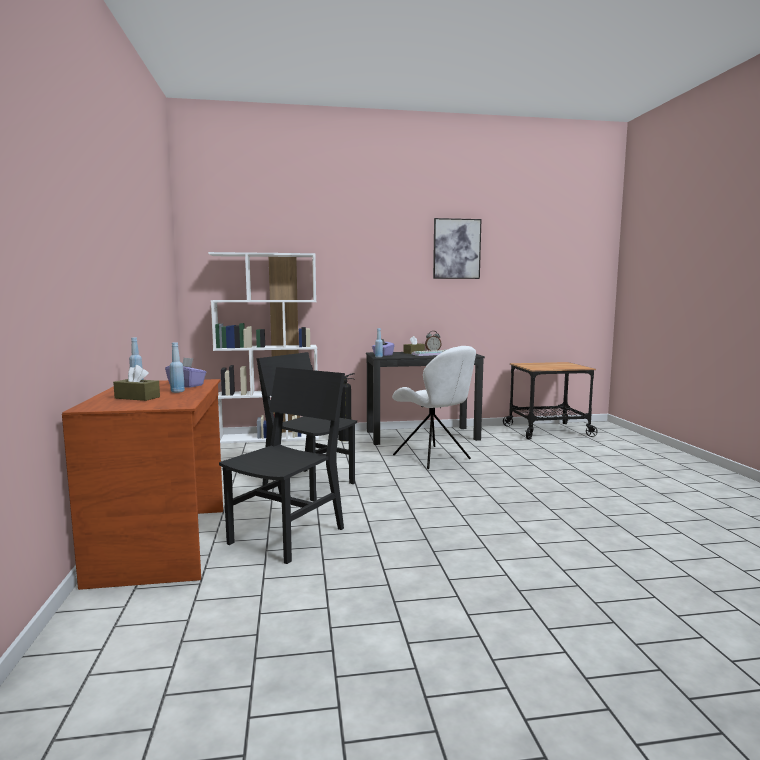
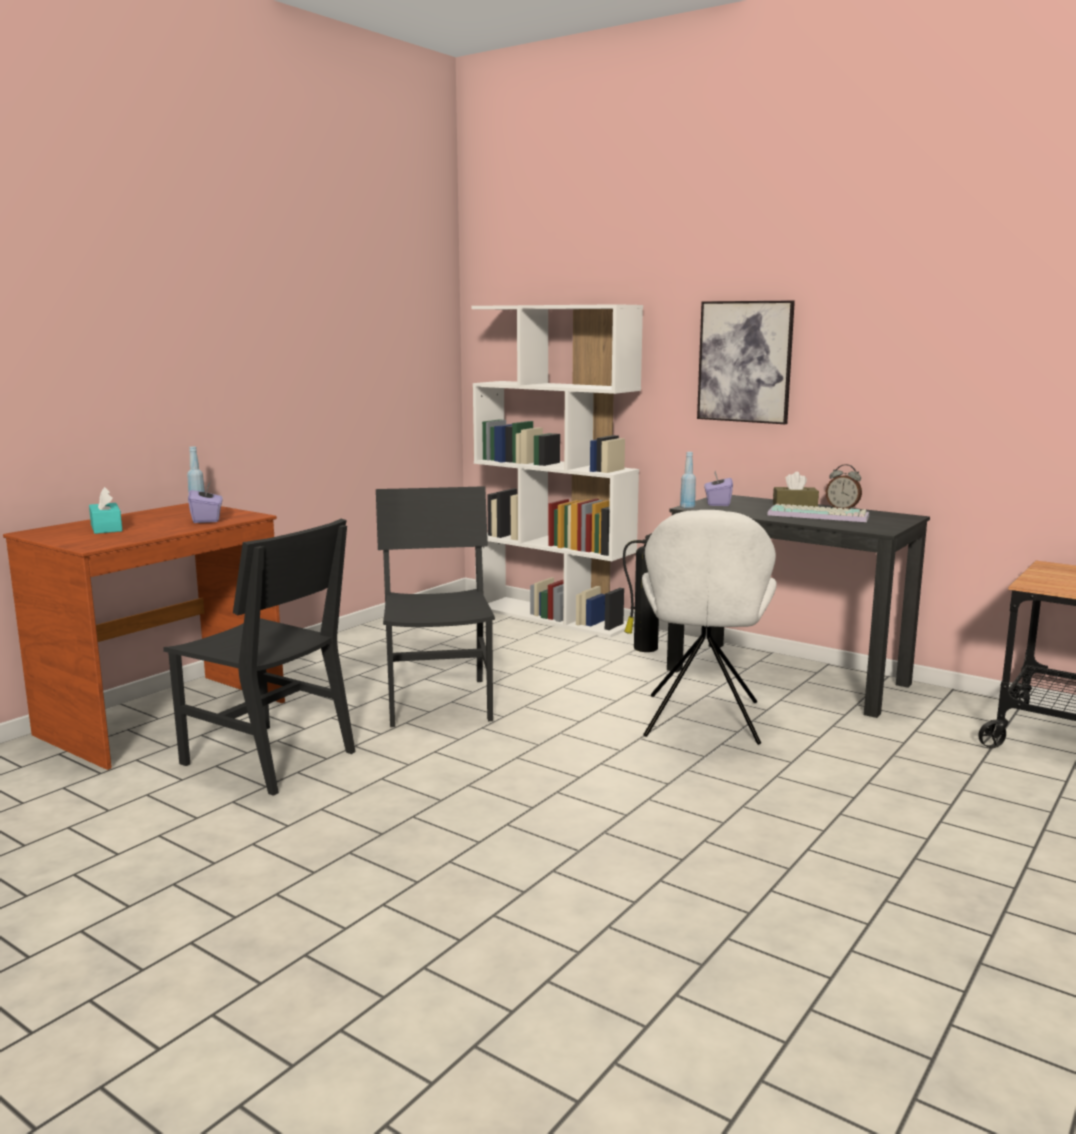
camera: 45 degrees right, 5 degrees up
brown tissue box [113,365,160,401] -> turquoise tissue box [89,487,123,534]
blue bottle [169,342,185,393] -> none
black chair [219,367,345,564] -> black chair turned 45 degrees clockwise [163,519,356,796]
picture [433,218,482,279] -> picture moved to [697,300,795,424]

